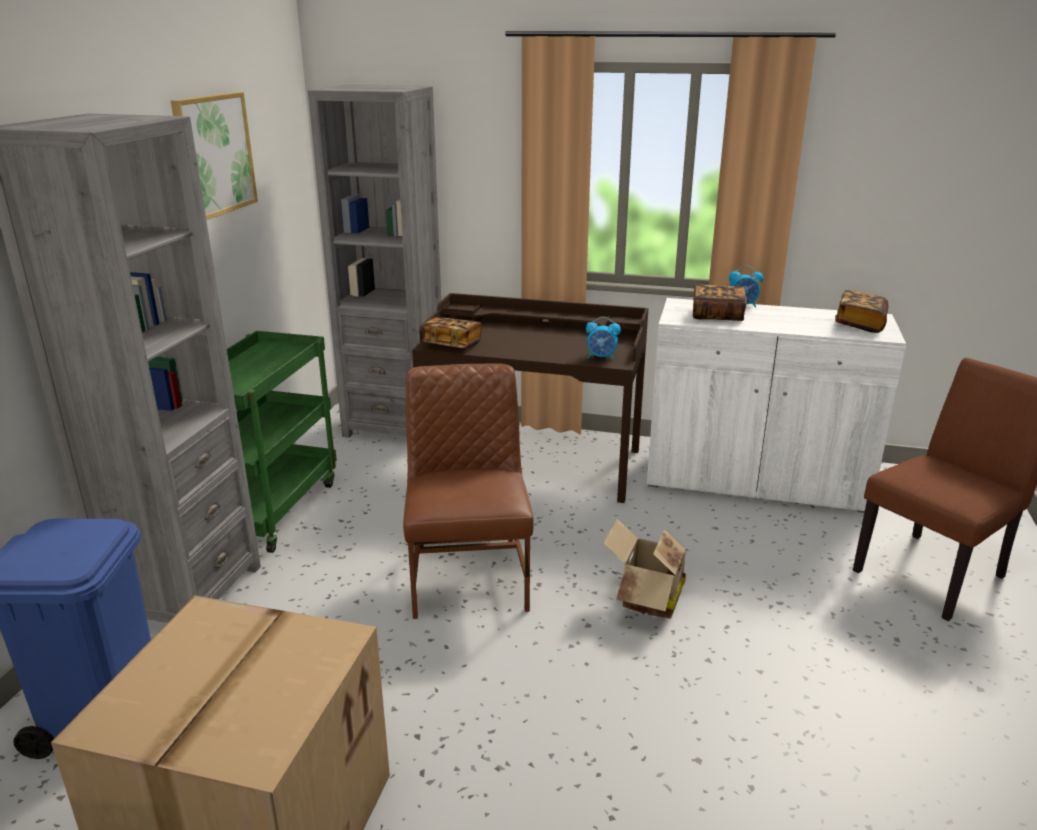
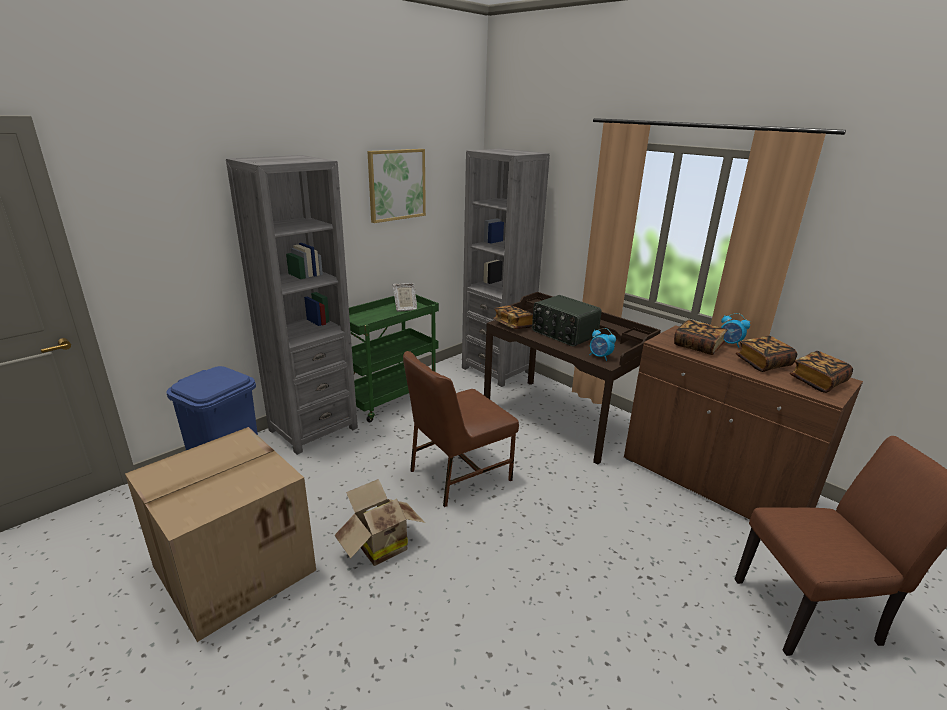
camera: 30 degrees right, 0 degrees up
brown chair [403,363,534,619] -> brown chair turned 150 degrees counterclockwise [403,351,519,507]
cardboard box [603,519,689,619] -> cardboard box moved to [334,479,425,566]
white cabinet [647,298,906,513] -> brown cabinet [624,325,863,519]
none -> picture frame [393,283,417,312]
none -> radio [532,295,602,347]
none -> book [736,336,797,372]

